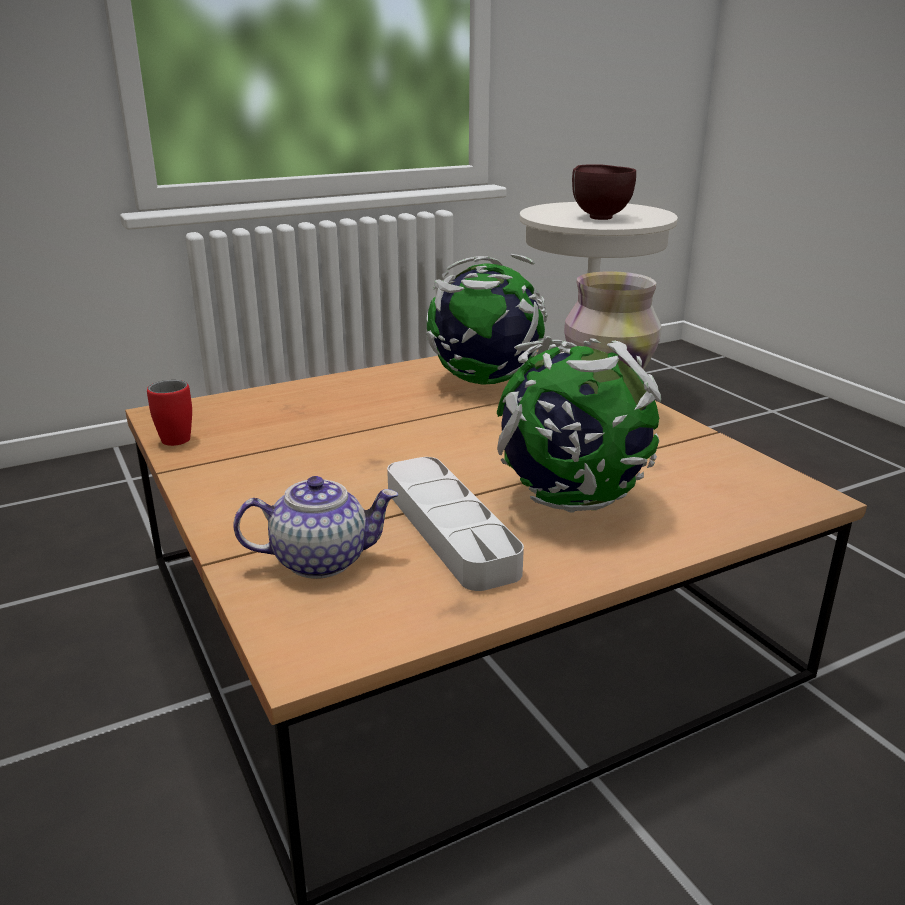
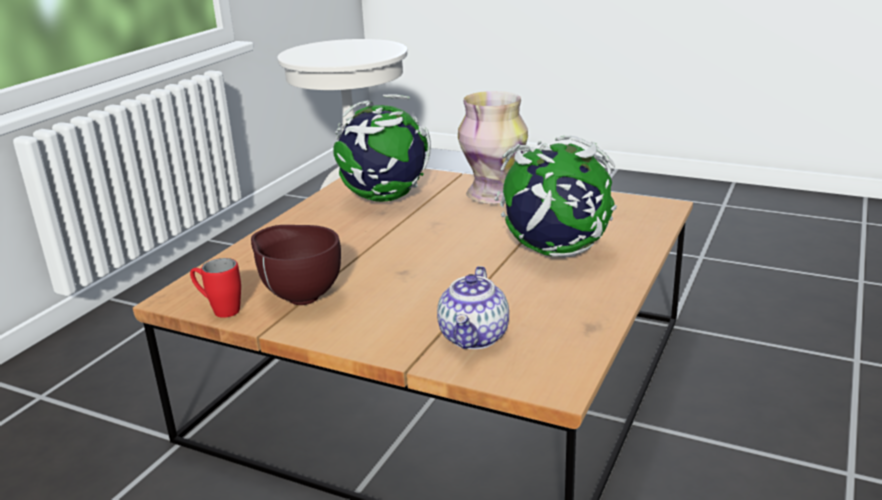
camera: 35 degrees left, 0 degrees up
teapot [233,476,398,579] -> teapot turned 150 degrees clockwise [437,266,509,349]
grey tray [387,457,524,591] -> none
brown bowl [572,164,636,220] -> brown bowl moved to [251,225,341,305]

